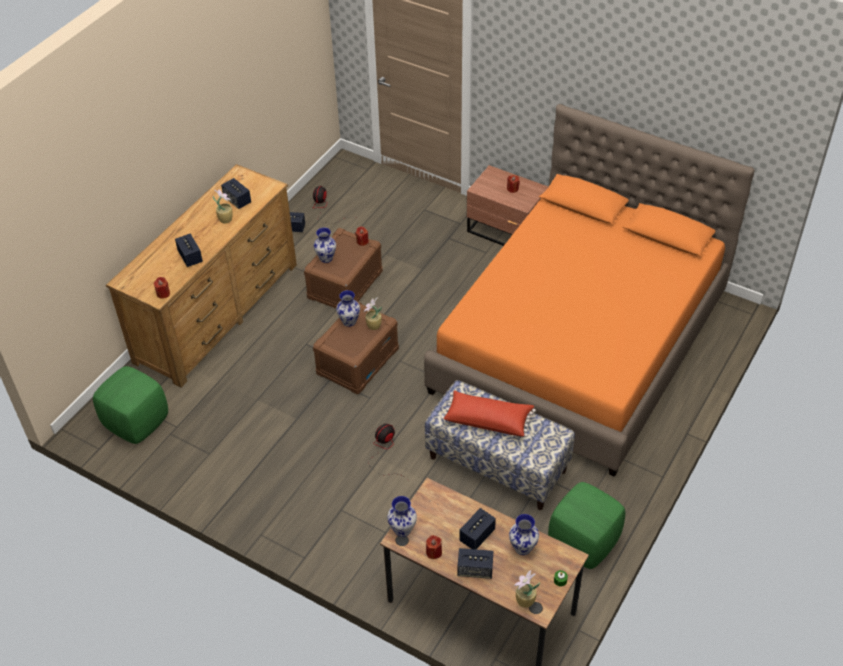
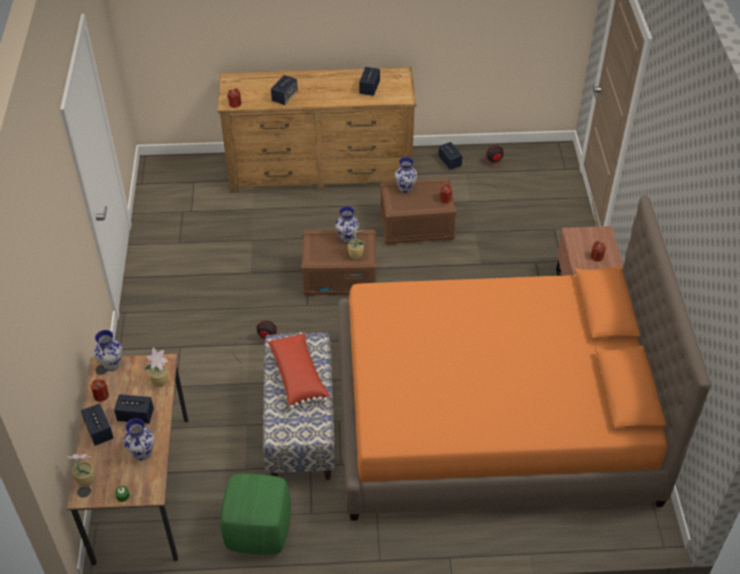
camera: 55 degrees right, 0 degrees up
green ottoman [93,366,168,444] -> none
potted plant [213,189,233,223] -> potted plant moved to [144,348,168,387]

